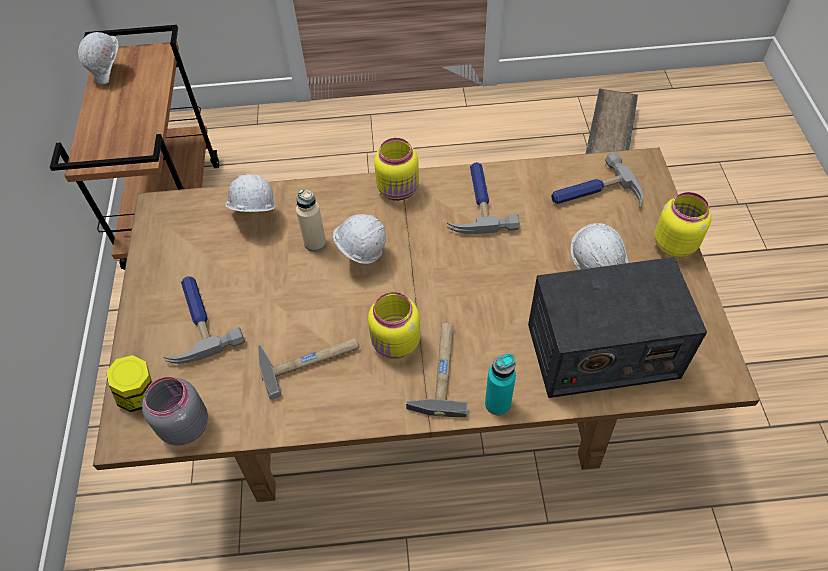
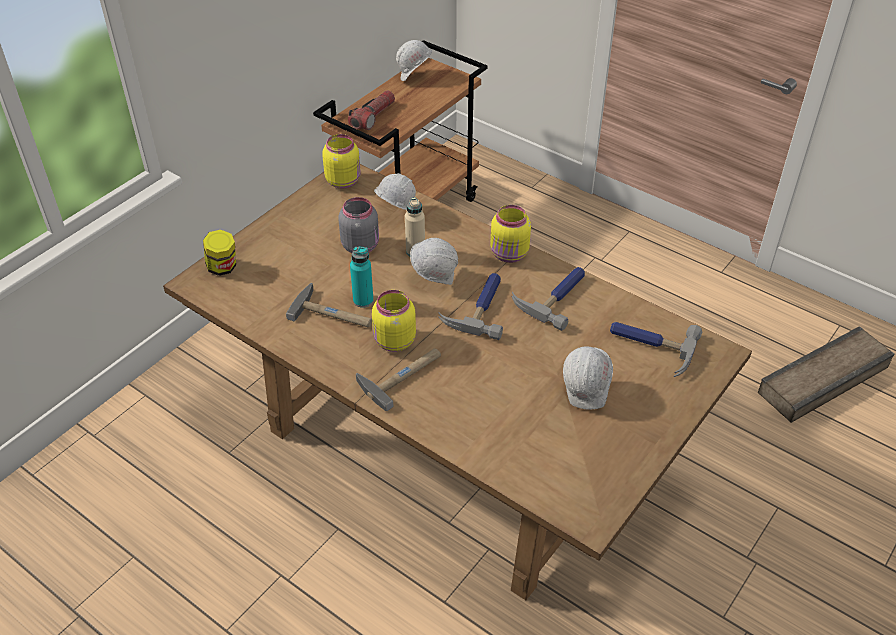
camera: 40 degrees right, 10 degrees down
grey jar [142,377,208,446] -> grey jar moved to [339,197,379,253]
hammer [163,276,245,364] -> hammer moved to [439,273,503,340]
turquoise bottle [485,353,516,415] -> turquoise bottle moved to [350,247,374,308]
radio [528,257,707,398] -> none
yellow jar [654,192,711,258] -> yellow jar moved to [322,134,360,189]
none -> flashlight [348,90,395,130]

